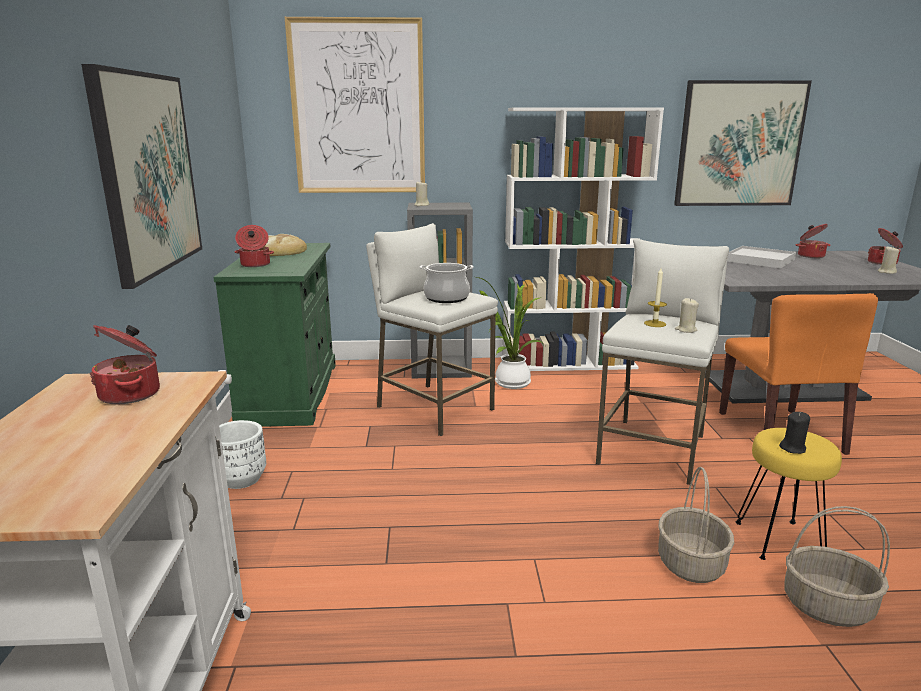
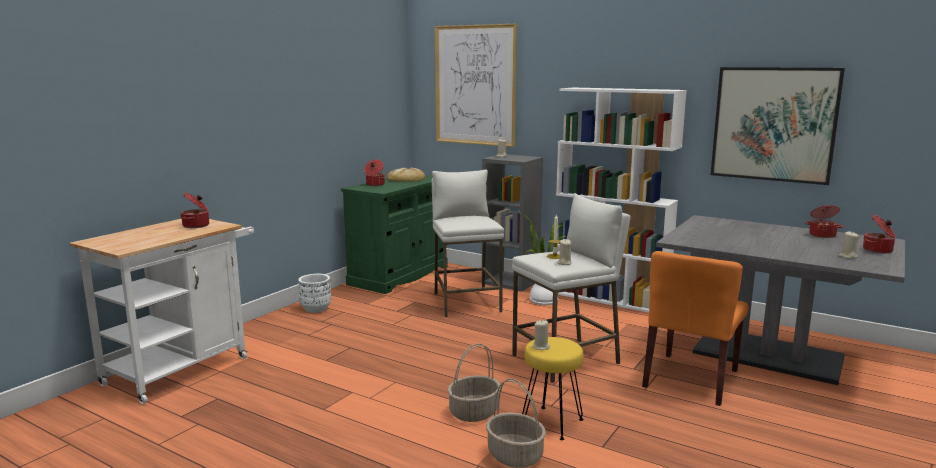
camera: 35 degrees right, 5 degrees down
picture [81,64,202,289] -> none
cooking pot [419,263,474,303] -> none
white tray [727,246,796,269] -> none
black candle [779,412,810,454] -> beige candle [532,320,550,350]

